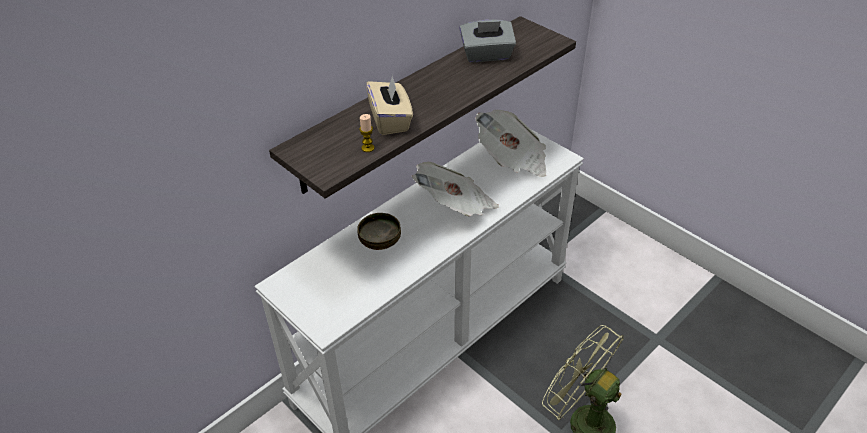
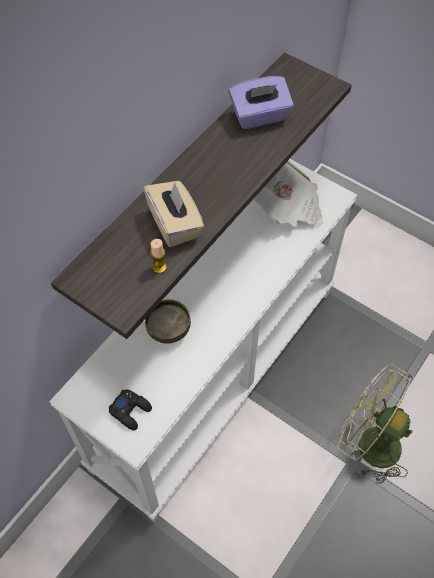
camera: 10 degrees left, 15 degrees up
newspaper [412,162,499,217] -> none
grey tissue box [460,20,516,62] -> purple tissue box [228,76,294,129]
none -> black game controller [108,390,152,430]

